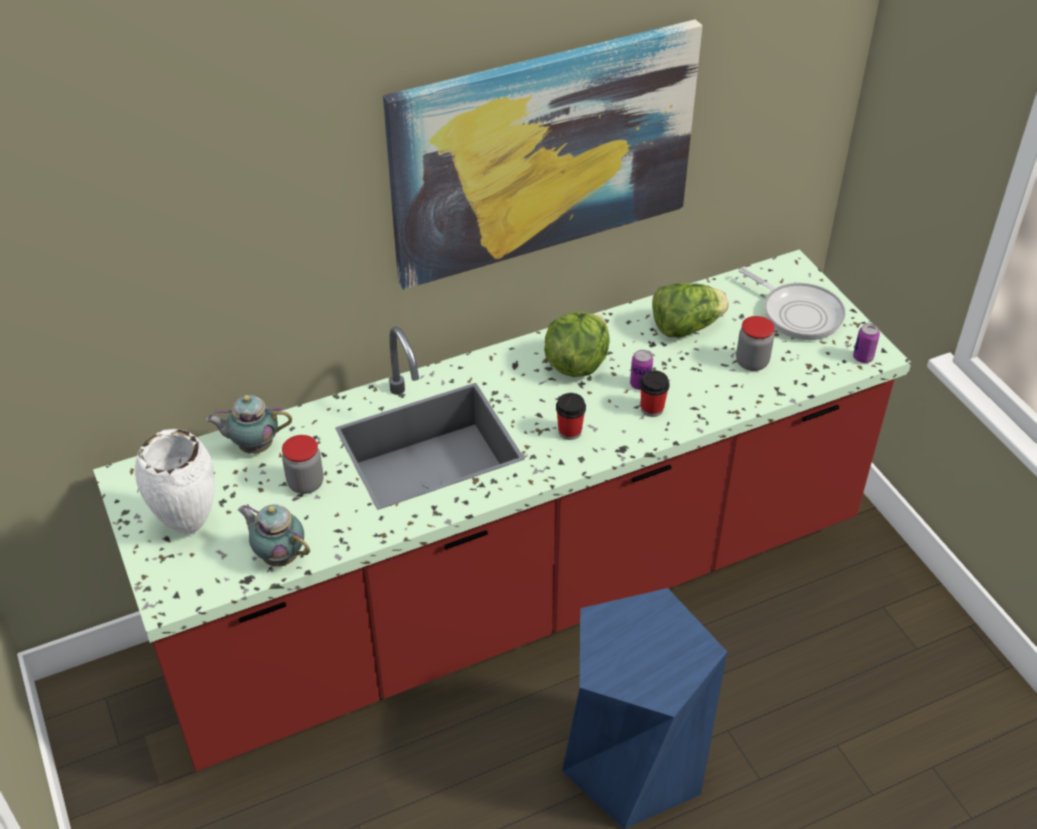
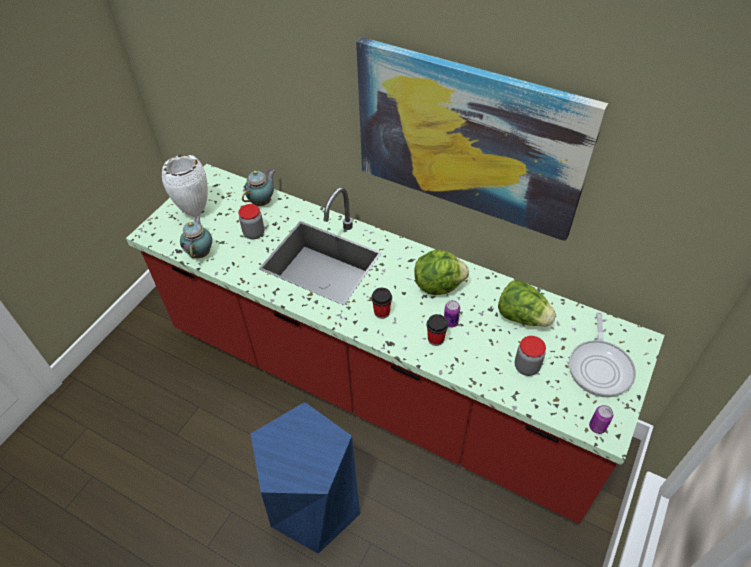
camera: 55 degrees right, 5 degrees up
teapot [206,395,292,454] -> teapot turned 75 degrees clockwise [242,169,275,206]

